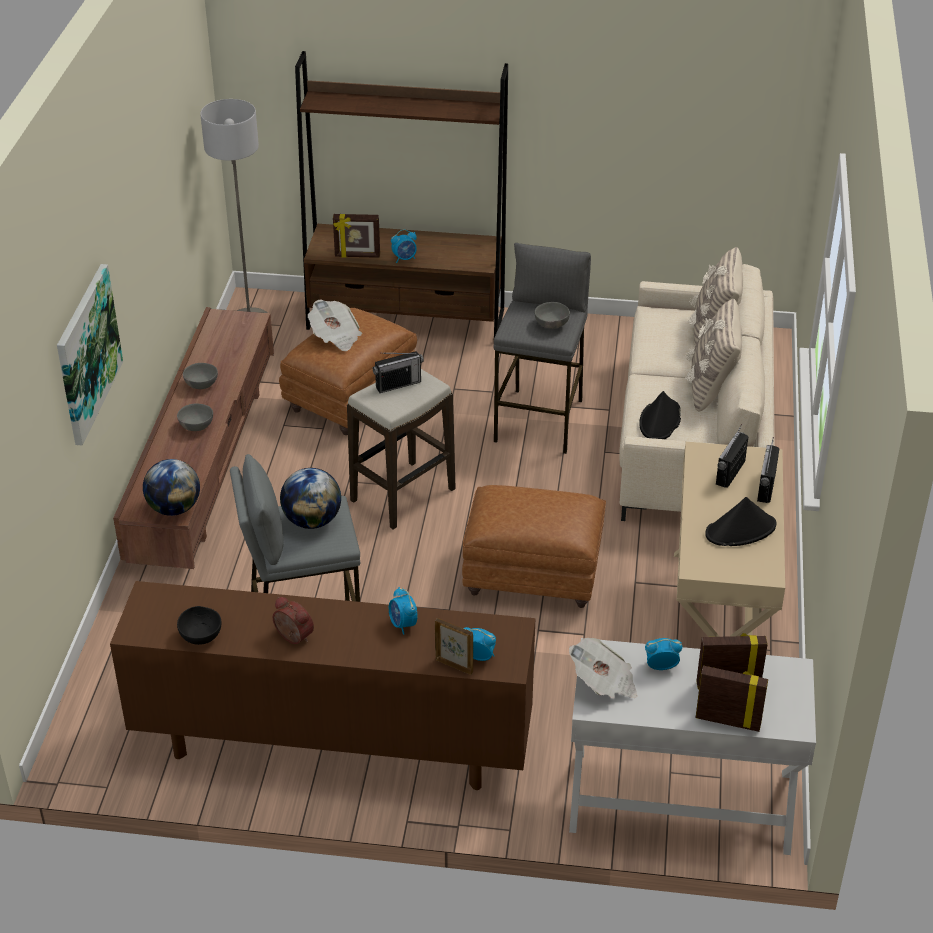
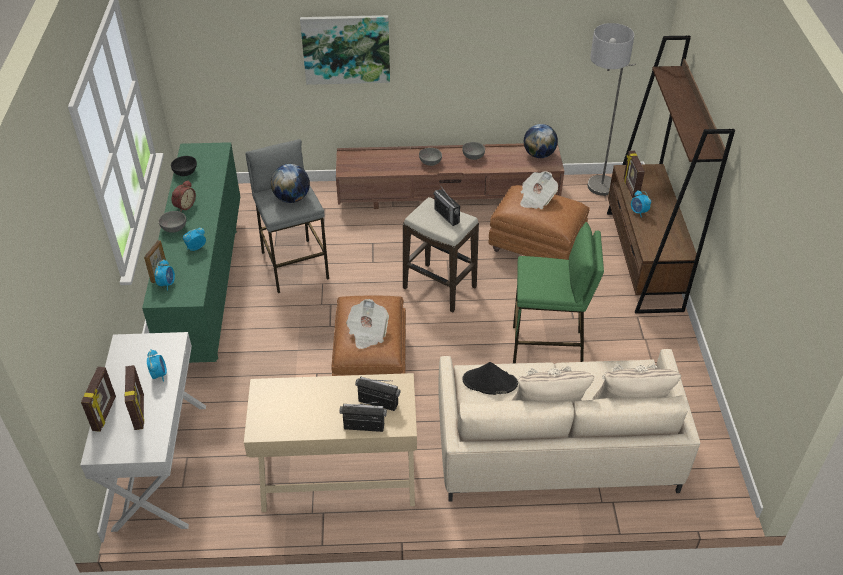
camera: 80 degrees right, 5 degrees up
brown cabinet [110,581,535,790] -> green cabinet [142,142,240,363]
globe [143,459,200,516] -> globe moved to [524,124,558,158]
grey stool [493,243,591,454] -> green stool [513,222,604,364]
grey bowl [535,302,570,329] -> grey bowl moved to [158,211,186,233]
newspaper [569,638,637,698] -> newspaper moved to [346,299,389,349]
black hat [705,497,776,546] -> none

